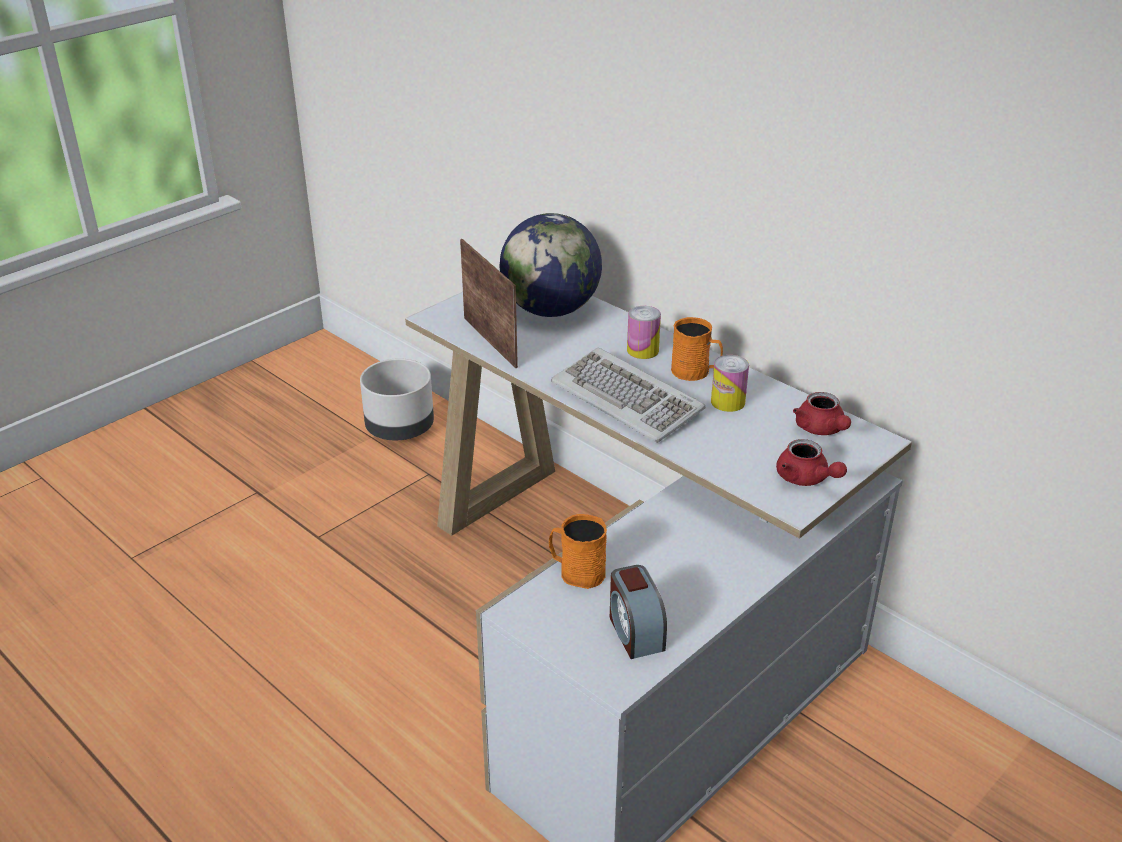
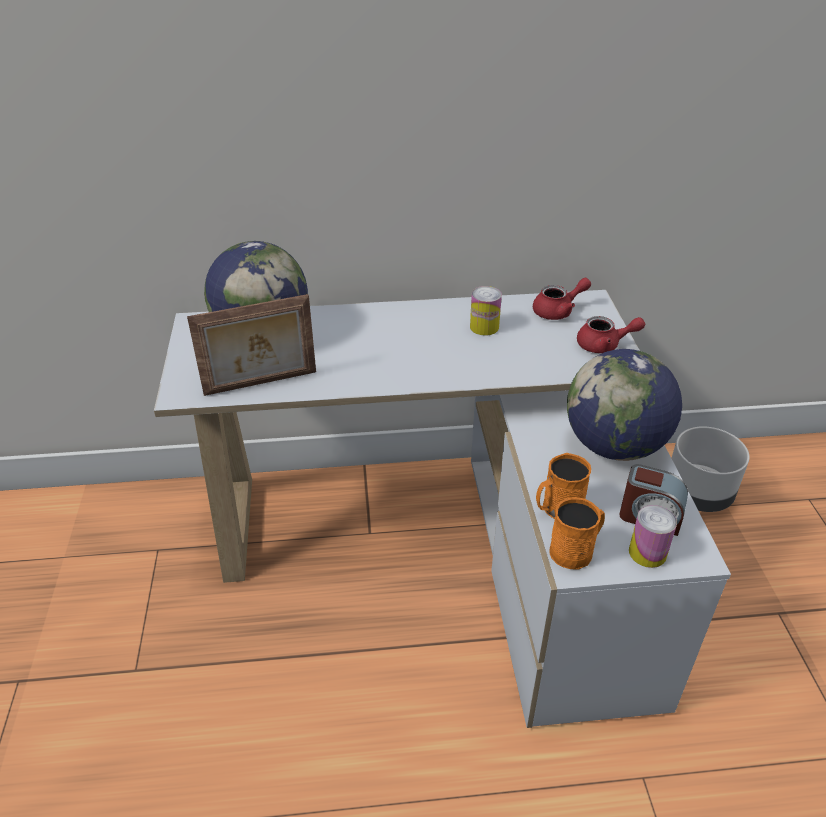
camera: 50 degrees left, 5 degrees up
grey planter [360,358,434,440] -> grey planter moved to [672,426,750,512]
picture frame [460,239,518,368] -> picture frame turned 150 degrees clockwise [187,294,316,396]
keyboard [551,348,706,443] -> none
can [627,306,661,359] -> can moved to [629,505,677,568]
orange mug [671,317,723,381] -> orange mug moved to [549,497,605,570]
red teapot [793,392,851,435] -> red teapot turned 45 degrees counterclockwise [533,278,591,320]
none -> globe [567,349,682,461]

